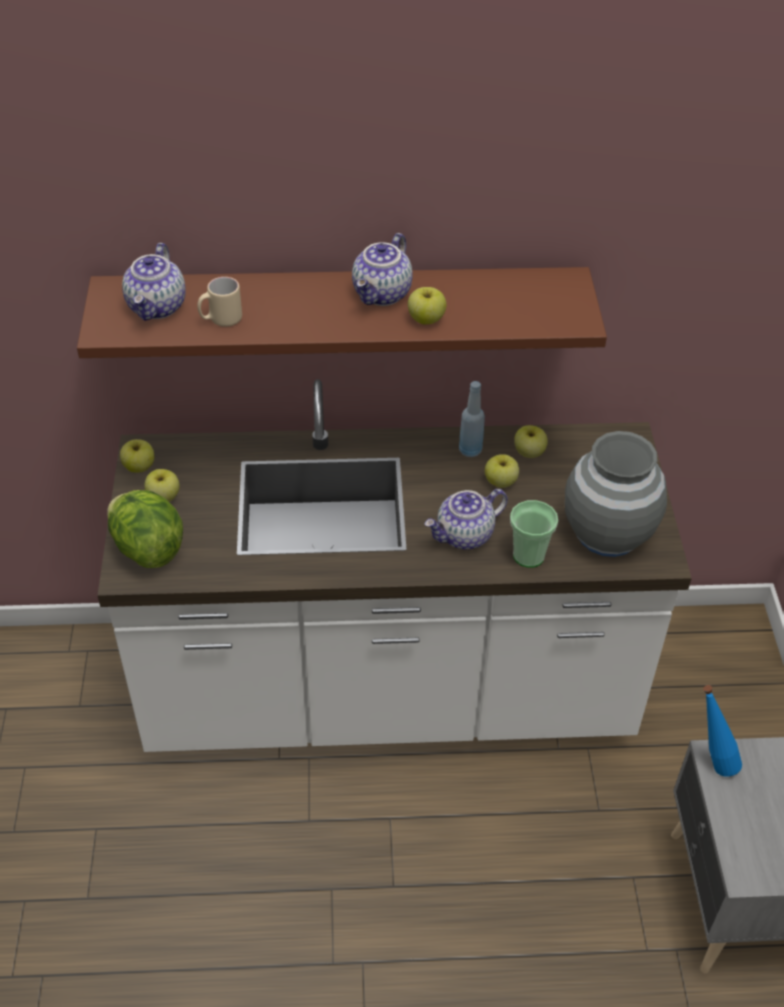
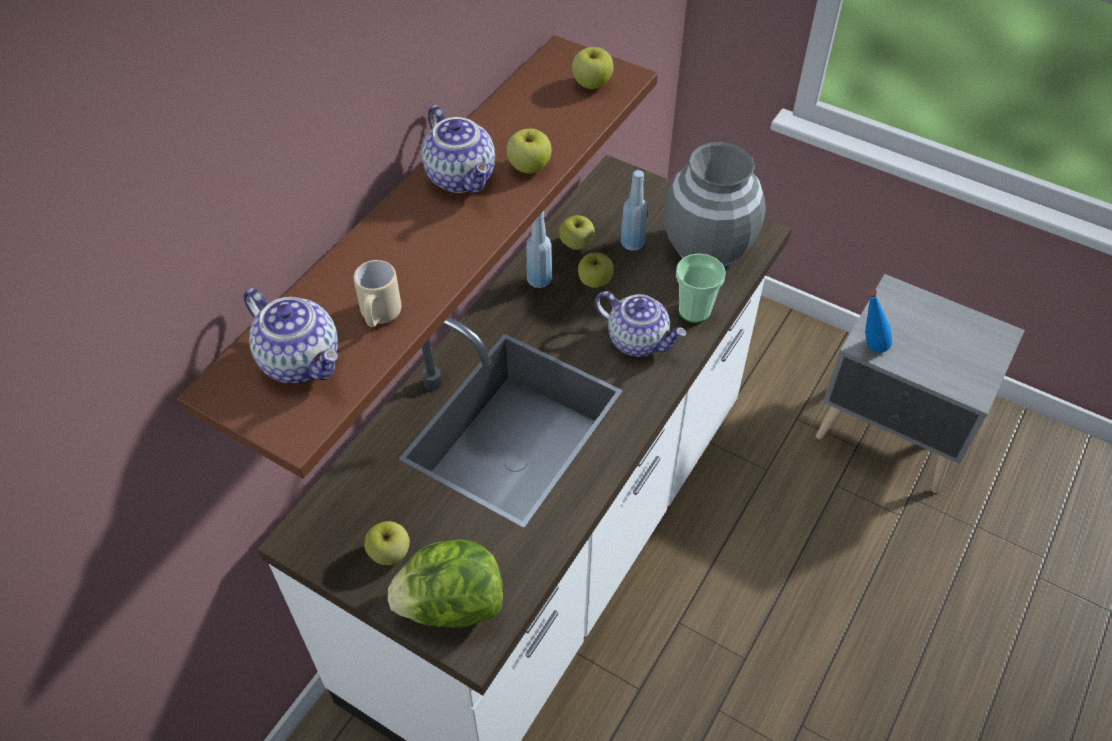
camera: 55 degrees left, 5 degrees up
apple [120,439,154,473] -> apple moved to [572,47,614,89]
teapot [424,489,508,549] -> teapot turned 60 degrees counterclockwise [595,291,686,357]
none -> blue bottle [621,170,648,251]

